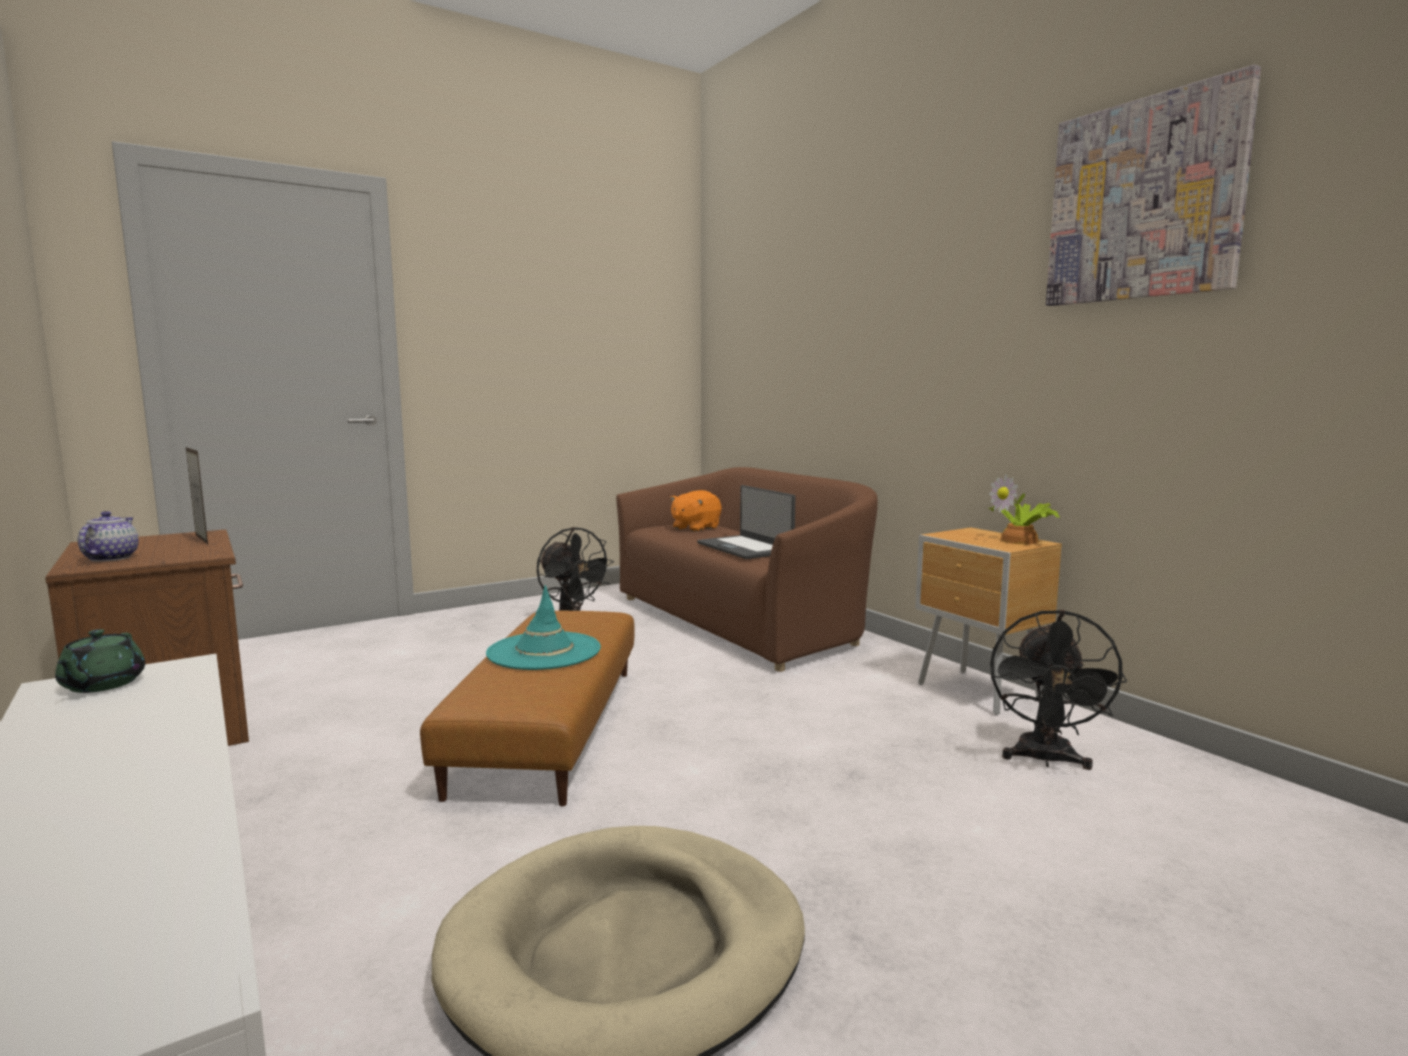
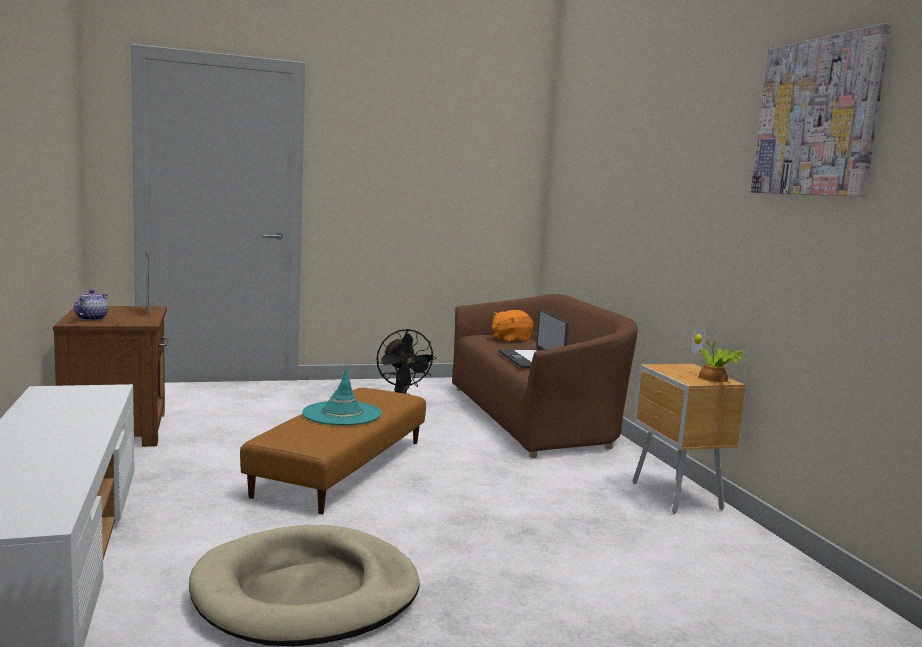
camera: 15 degrees right, 0 degrees up
green teapot [55,629,145,693] -> none
black fan [990,610,1127,770] -> none

